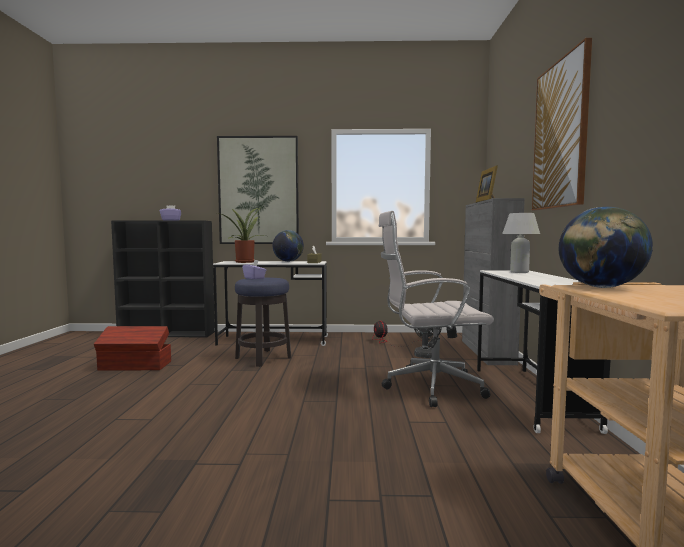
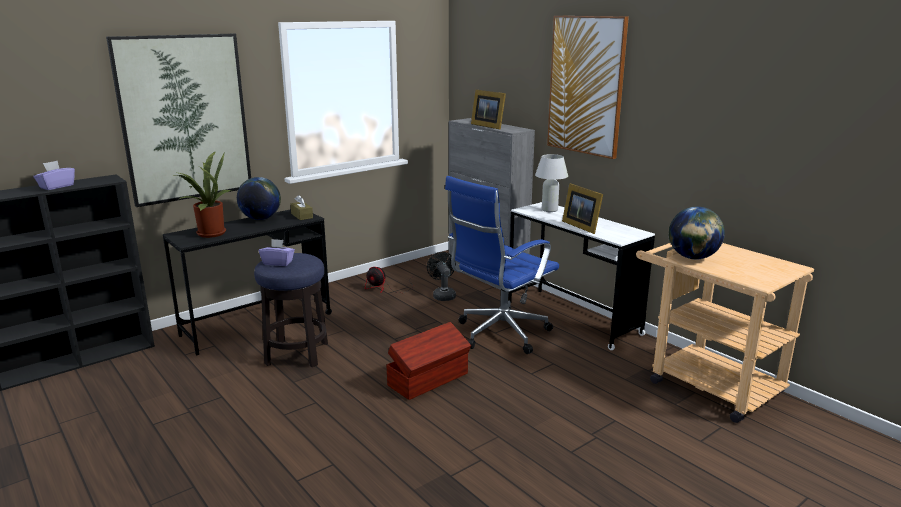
camera: 40 degrees left, 15 degrees up
brown storage box [94,326,171,371] -> brown storage box moved to [387,322,471,400]
white desk [213,261,328,346] -> black desk [163,209,332,355]
white office chair [379,211,494,407] -> blue office chair [445,176,559,354]
none -> picture frame [562,184,603,234]

